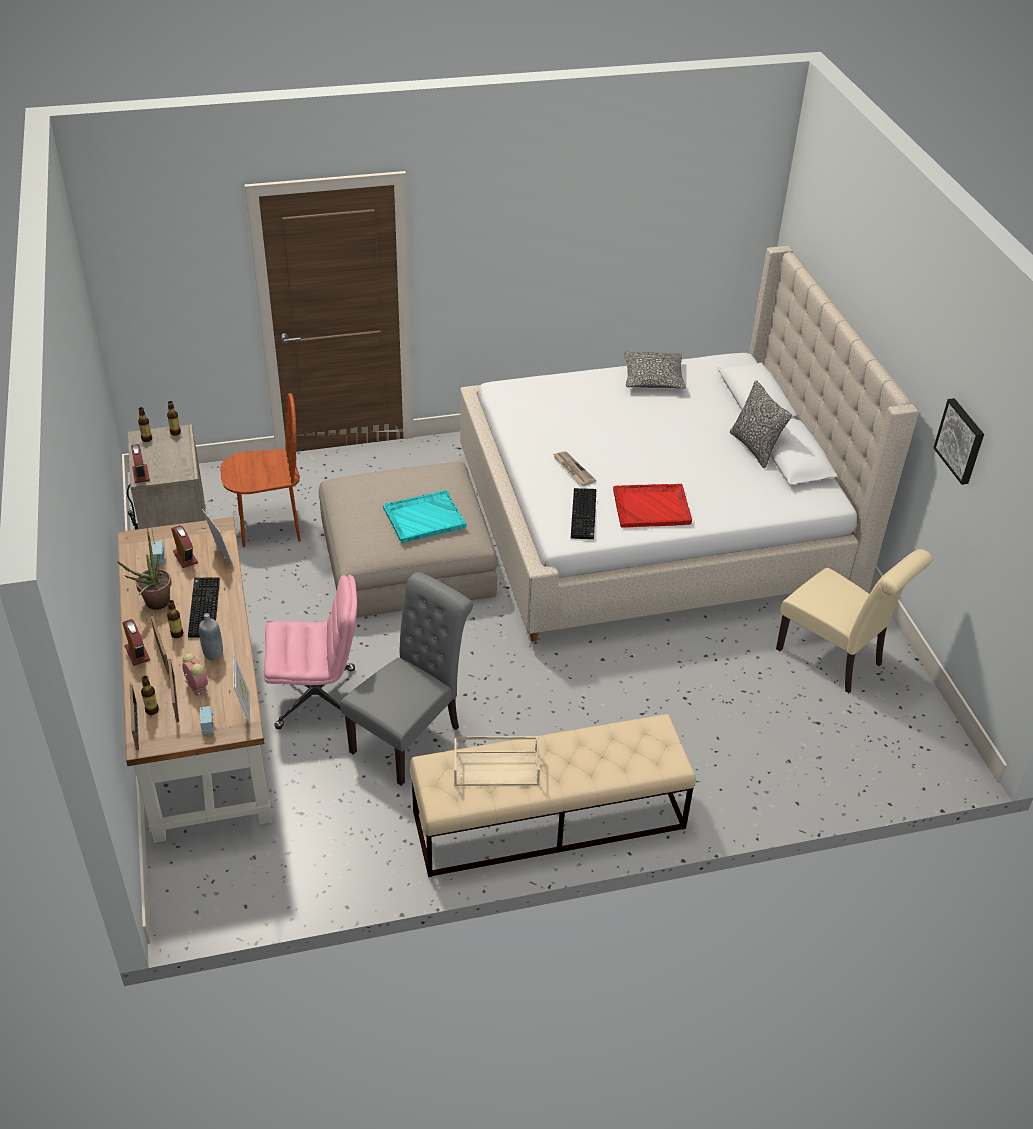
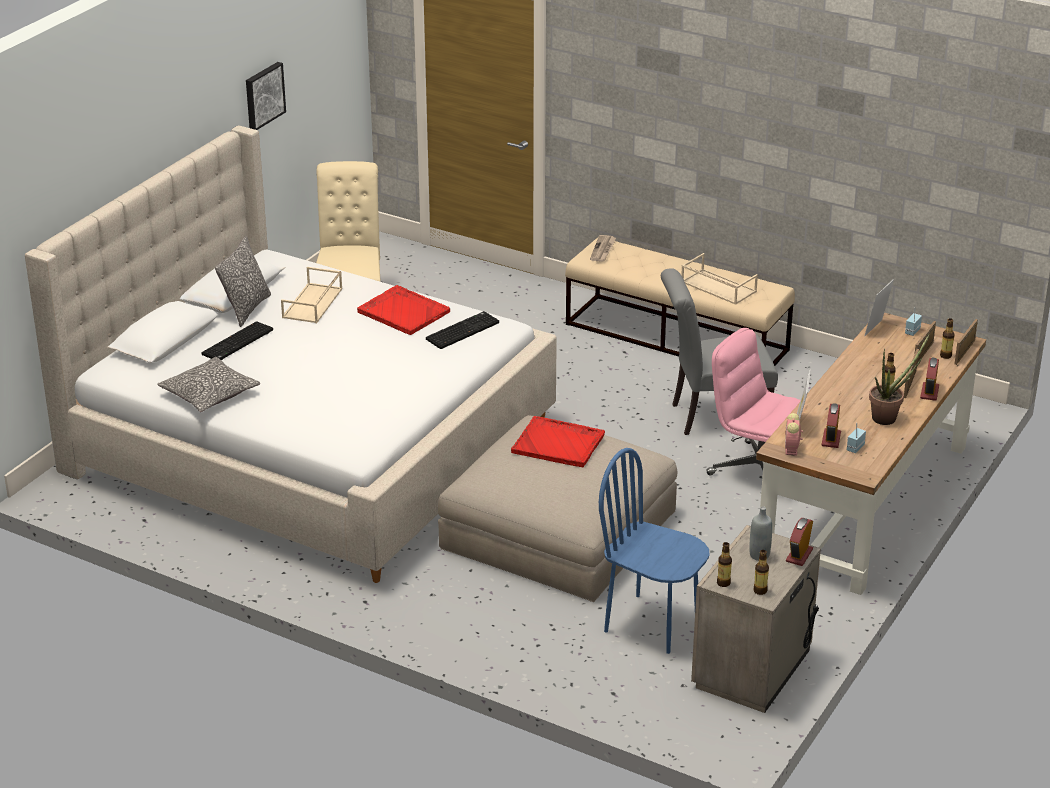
camera: 135 degrees left, 10 degrees down
alarm clock [182,653,208,696] -> alarm clock moved to [785,413,803,456]
keyboard [188,577,220,638] -> keyboard moved to [201,321,273,360]
grey bottle [199,613,223,660] -> grey bottle moved to [749,506,772,561]
brown chair [220,393,301,547] -> blue chair [599,448,710,654]
turquoise tray [383,490,466,543] -> red tray [511,416,605,467]
newspaper [552,451,596,486] -> newspaper moved to [590,235,616,262]
none -> beige tray [281,267,342,323]

